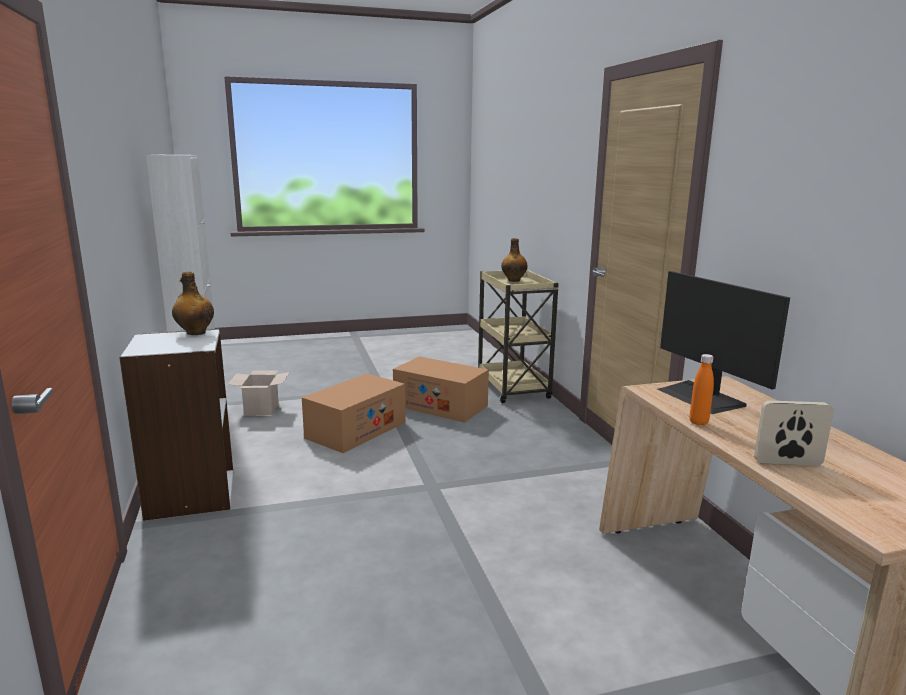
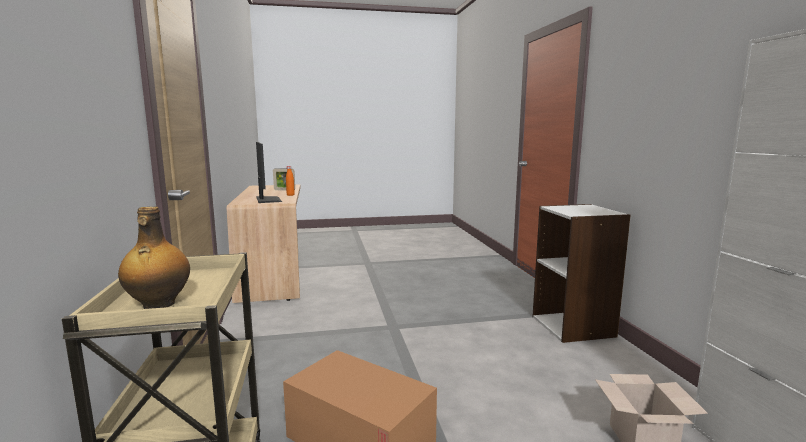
camera: 175 degrees left, 5 degrees down
bottle [172,272,214,335] -> none
cardboard box [302,373,405,453] -> none

